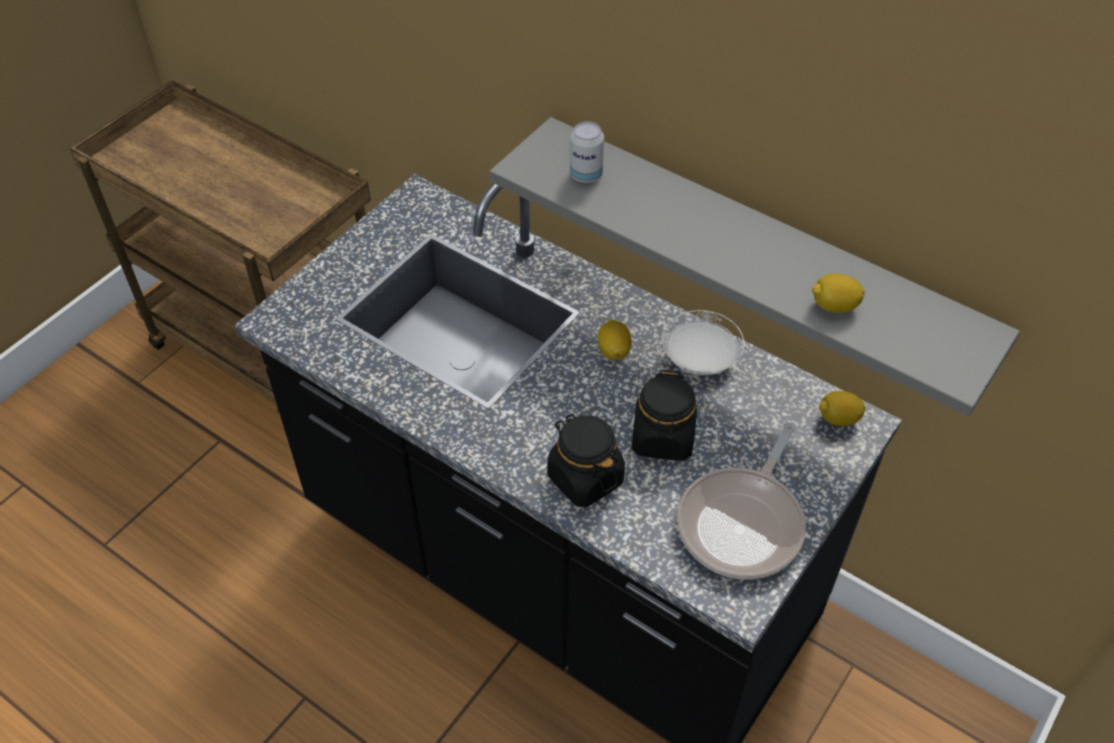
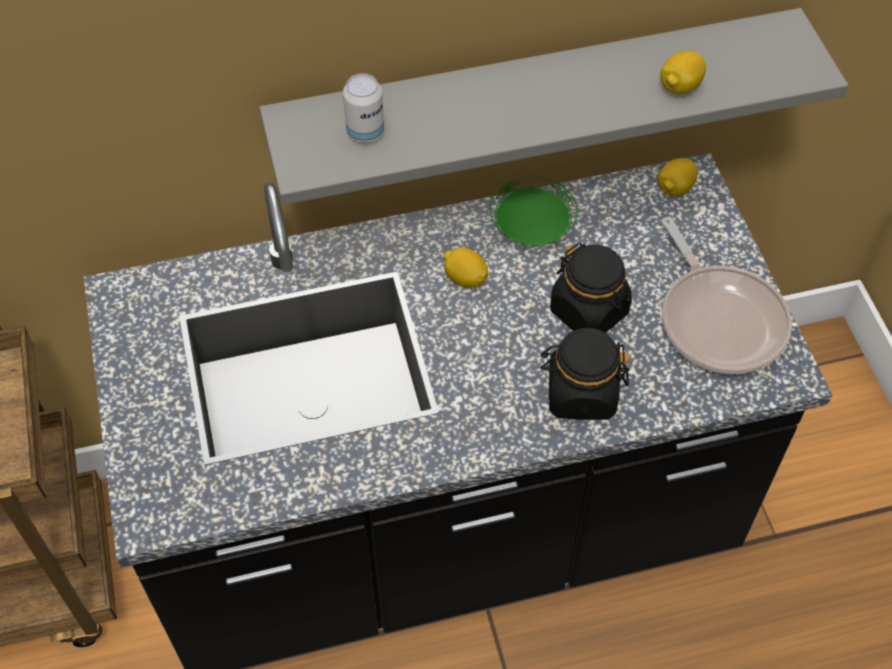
camera: 50 degrees left, 5 degrees up
white plate [662,310,744,375] -> green plate [490,176,578,246]

